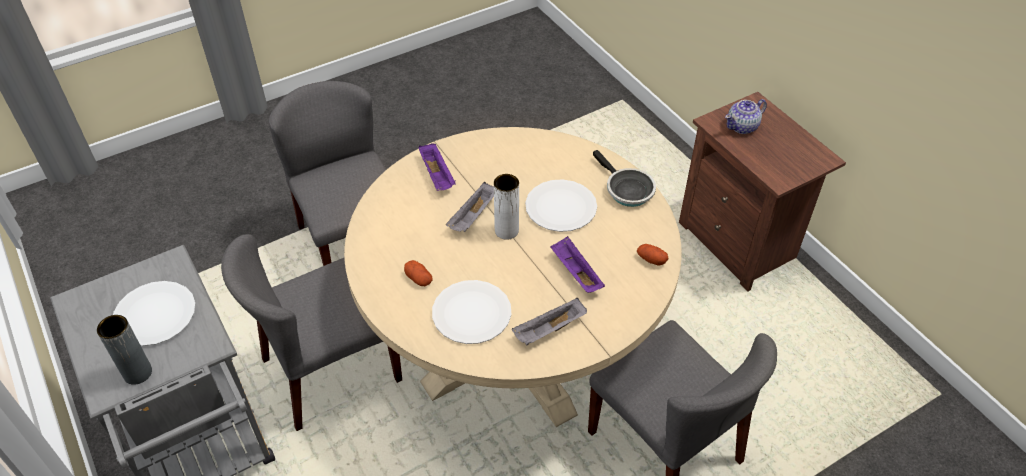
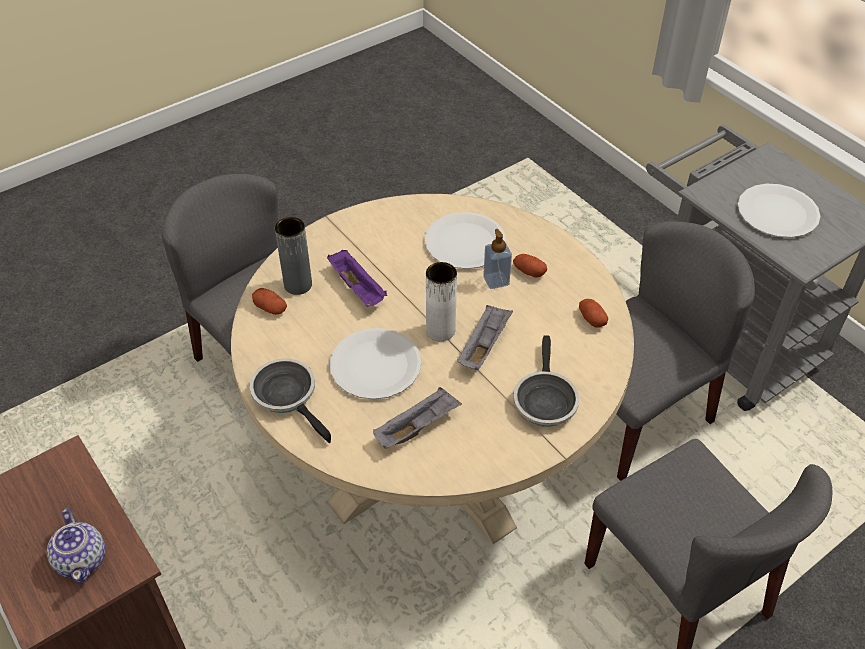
camera: 175 degrees right, 0 degrees up
grey vase [97,315,152,385] -> grey vase moved to [275,217,312,295]
purple tray [418,143,456,191] -> frying pan [513,335,579,427]
grey tray [512,298,587,345] -> grey tray moved to [373,387,462,449]
teapot [725,99,767,134] -> teapot turned 105 degrees clockwise [47,508,105,583]
none -> soap dispenser [483,229,512,289]
none -> potato [579,299,608,328]

